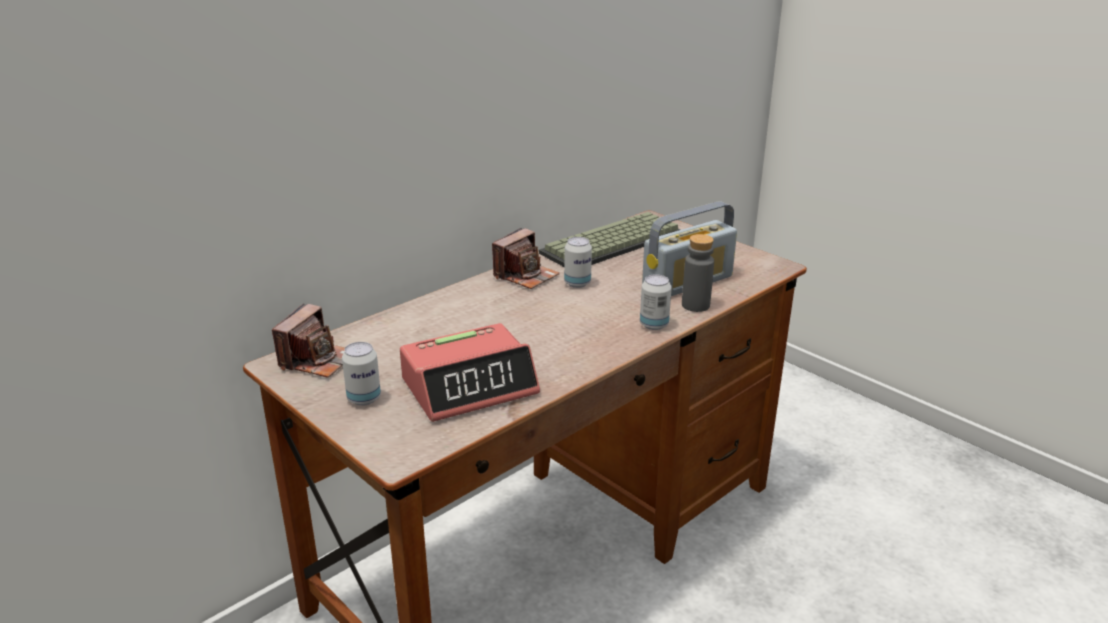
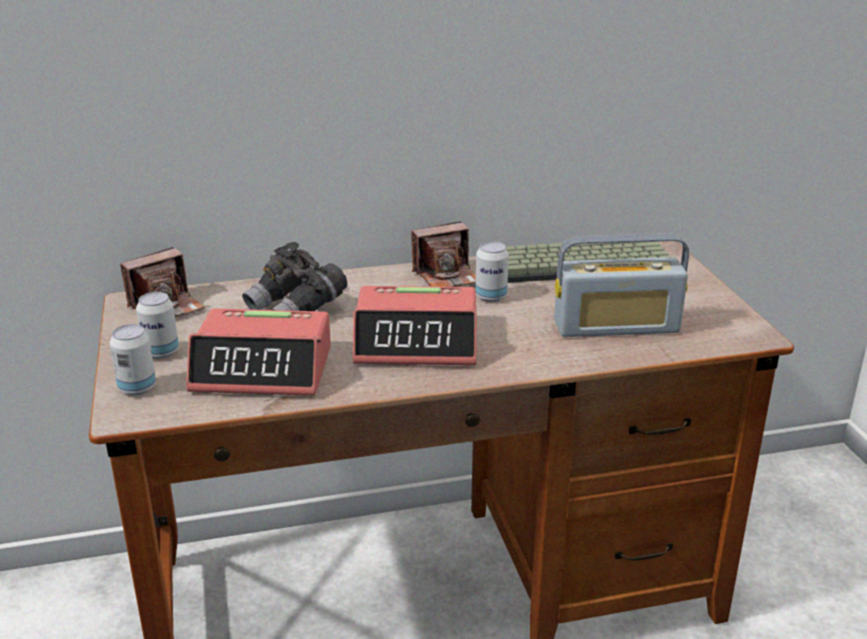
camera: 30 degrees right, 0 degrees up
can [640,274,672,330] -> can moved to [110,324,156,395]
grey bottle [682,234,714,312] -> none
none -> grey binoculars [242,242,347,311]
none -> alarm clock [353,286,477,365]

